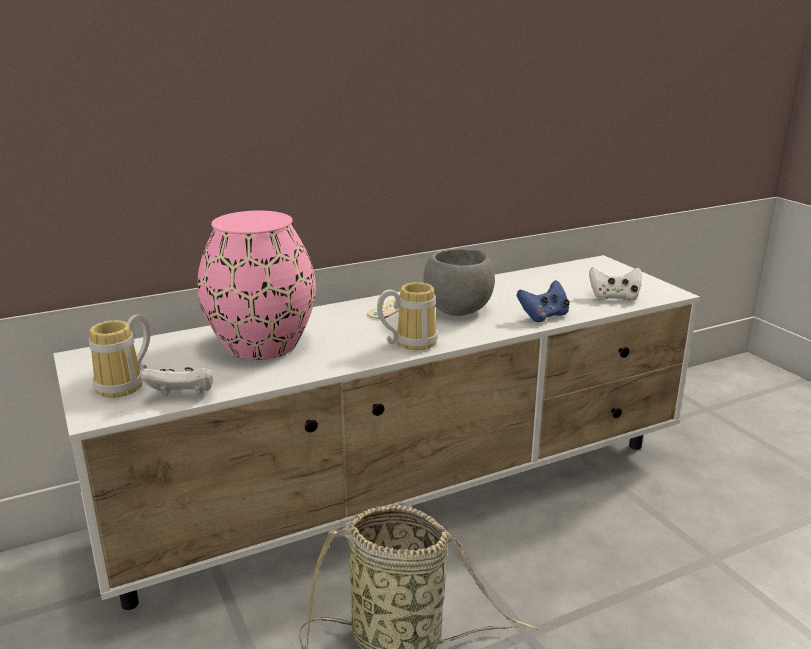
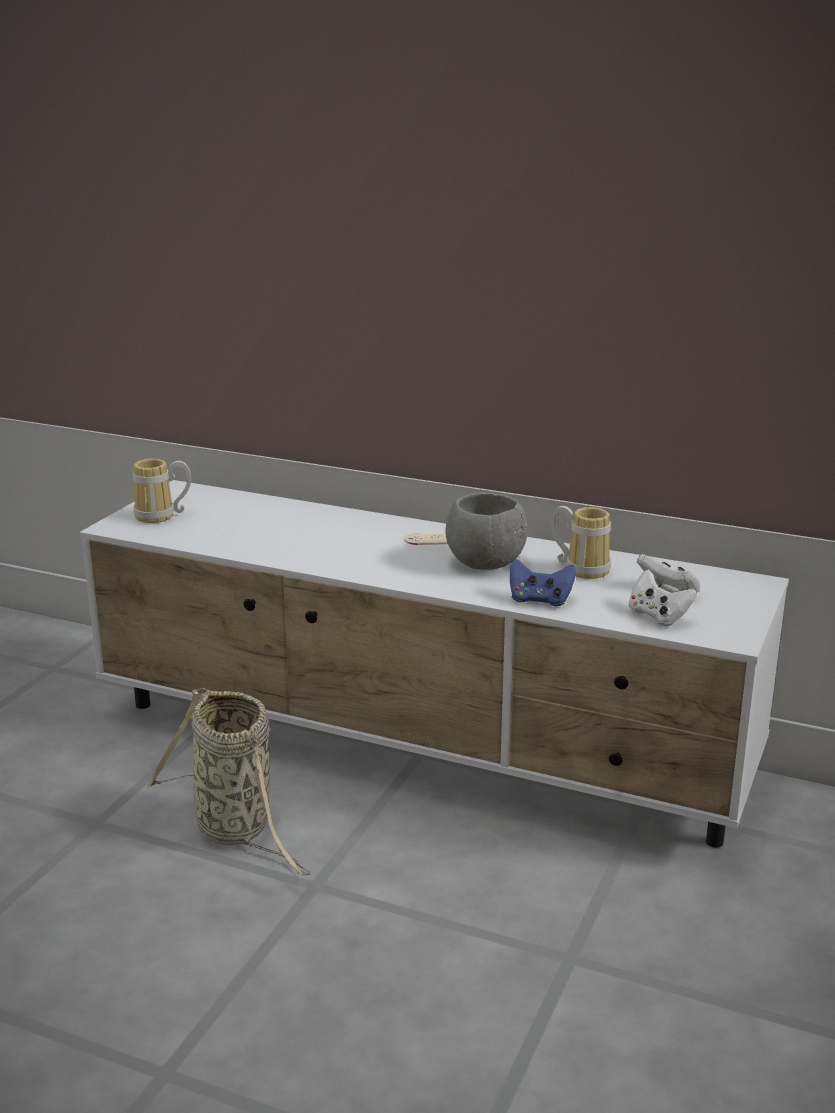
camera: 50 degrees right, 0 degrees up
white game controller [141,367,214,395] -> white game controller moved to [637,554,700,593]
pink vase [197,210,316,360] -> none
mug [377,282,438,350] -> mug moved to [550,506,611,579]

